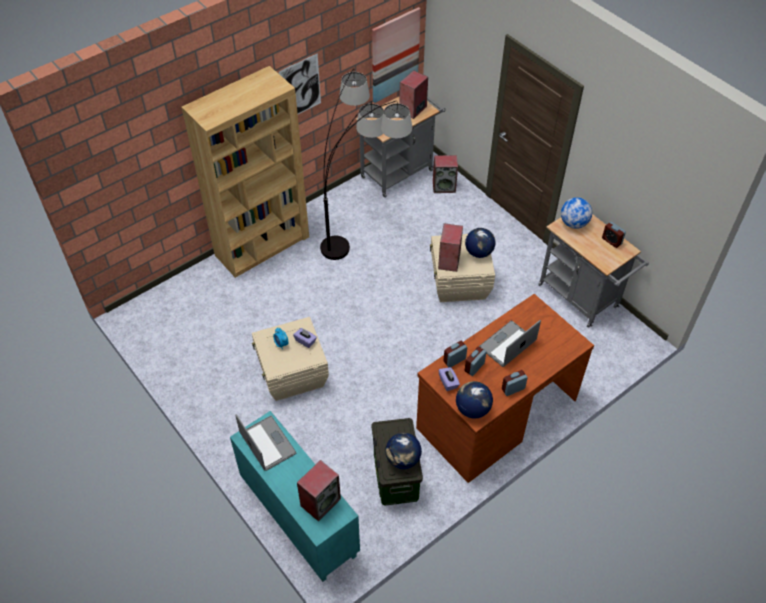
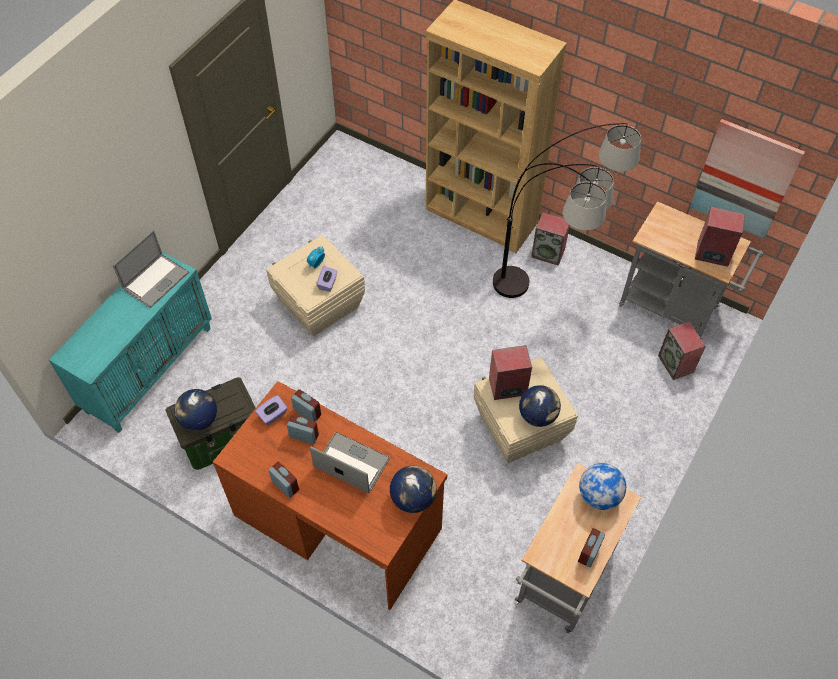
camera: 70 degrees right, 5 degrees up
picture [279,53,321,114] -> none
speaker [297,460,341,522] -> speaker moved to [531,212,570,266]
globe [456,381,493,419] -> globe moved to [390,466,436,513]

